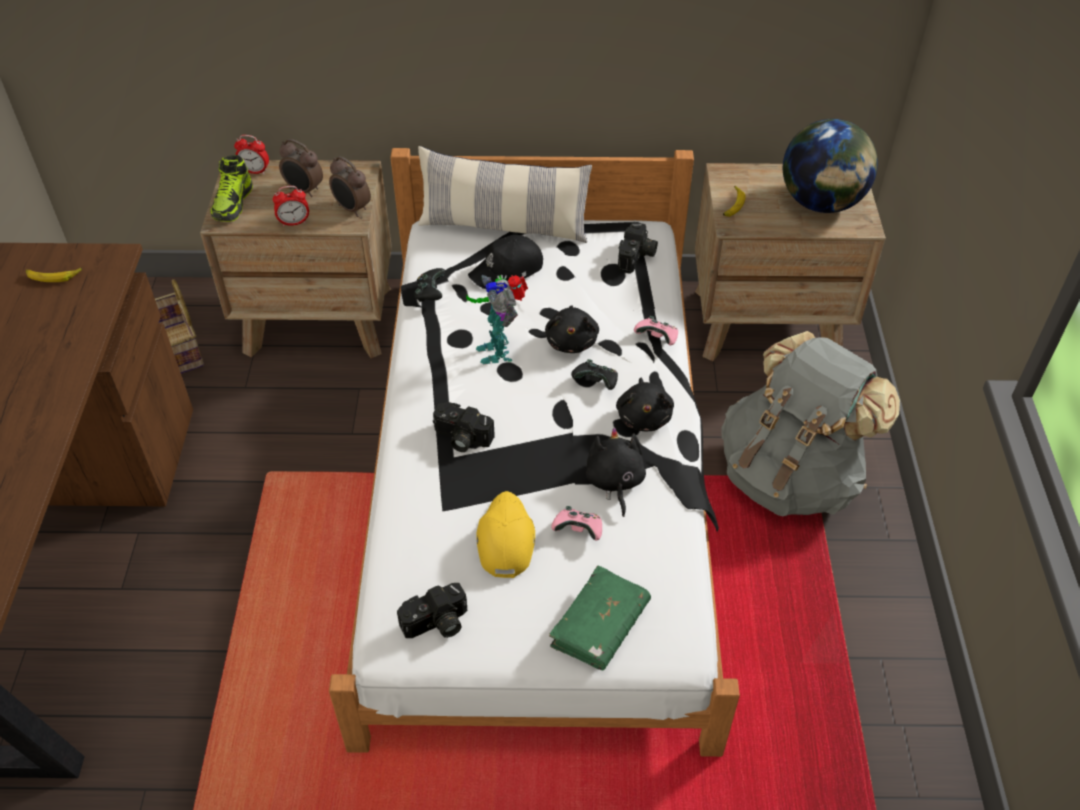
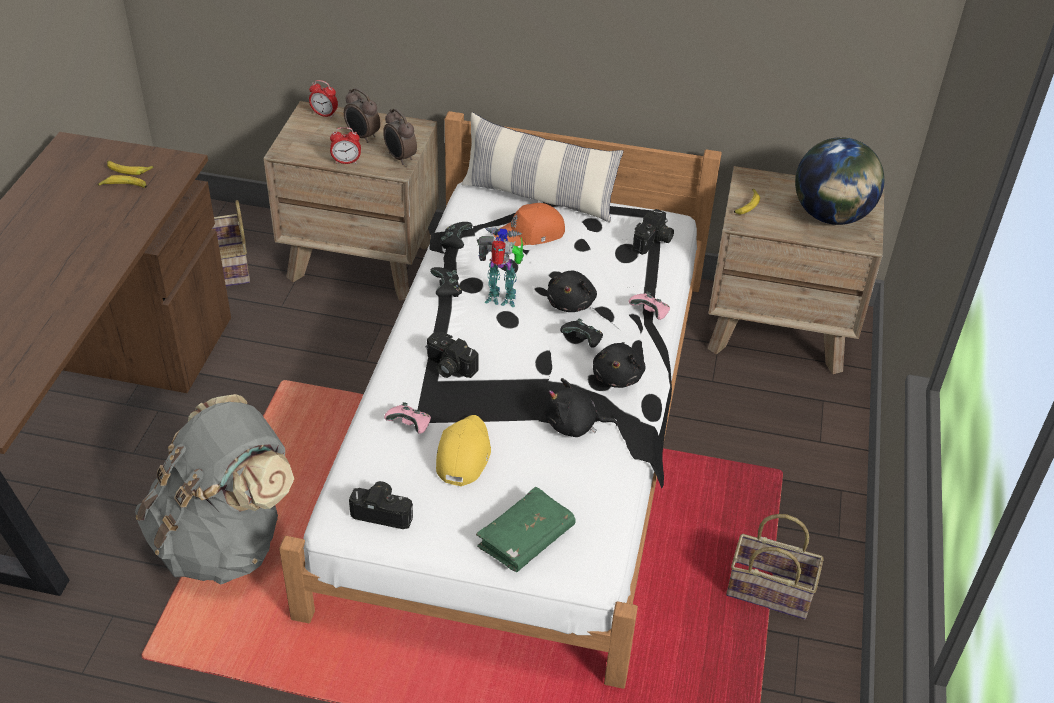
camera: 10 degrees right, 5 degrees down
shoe [210,155,253,222] -> none
camera [397,583,467,638] -> camera turned 150 degrees counterclockwise [349,481,413,529]
toy robot [466,275,528,364] -> toy robot turned 105 degrees clockwise [478,227,524,307]
black cap [468,235,543,289] -> orange cap [493,203,565,246]
pink game controller [551,506,602,540] -> pink game controller moved to [384,402,431,434]
black plush toy [586,428,646,517] -> black plush toy turned 90 degrees counterclockwise [545,378,618,437]
grey backpack [721,331,900,516] -> grey backpack moved to [135,394,294,585]
none -> banana [98,175,147,188]
none -> black game controller [430,267,462,297]
none -> basket [726,514,824,619]

